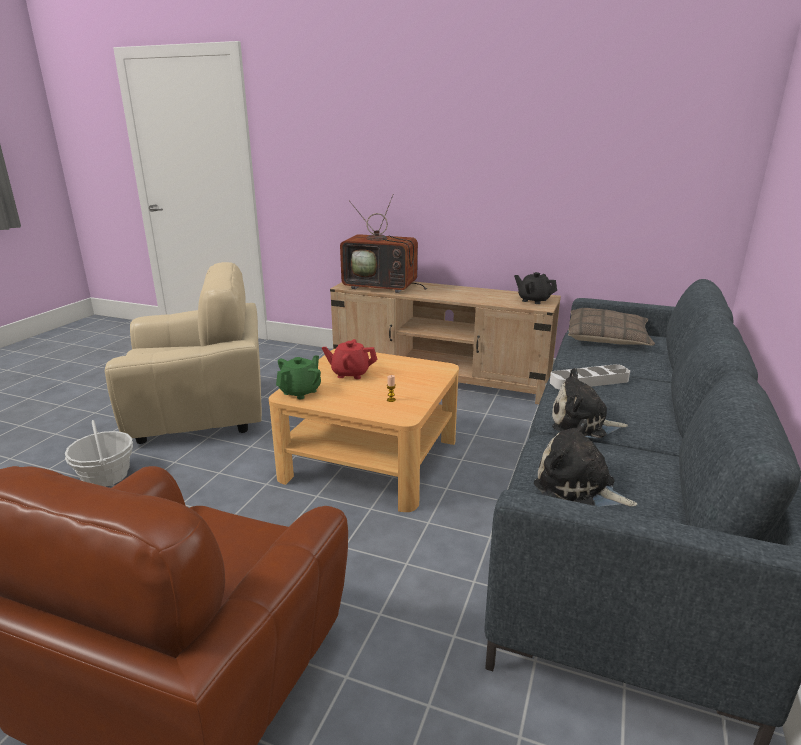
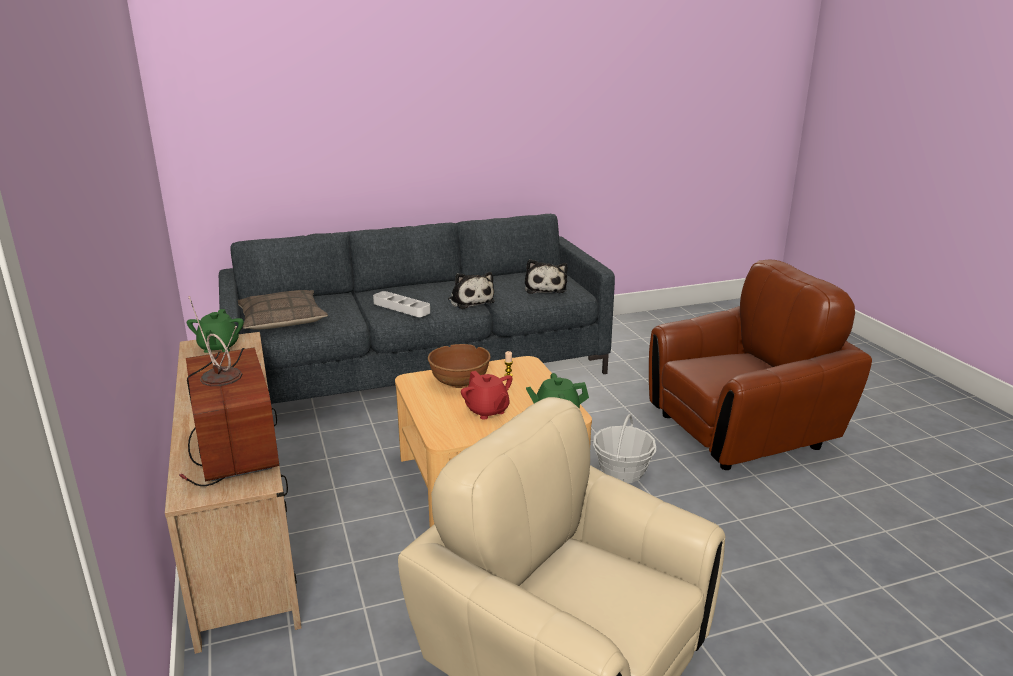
camera: 130 degrees left, 0 degrees up
basket [65,420,133,487] -> basket moved to [593,414,656,483]
black teapot [514,272,557,304] -> green teapot [187,309,244,353]
none -> brown bowl [428,344,490,388]

